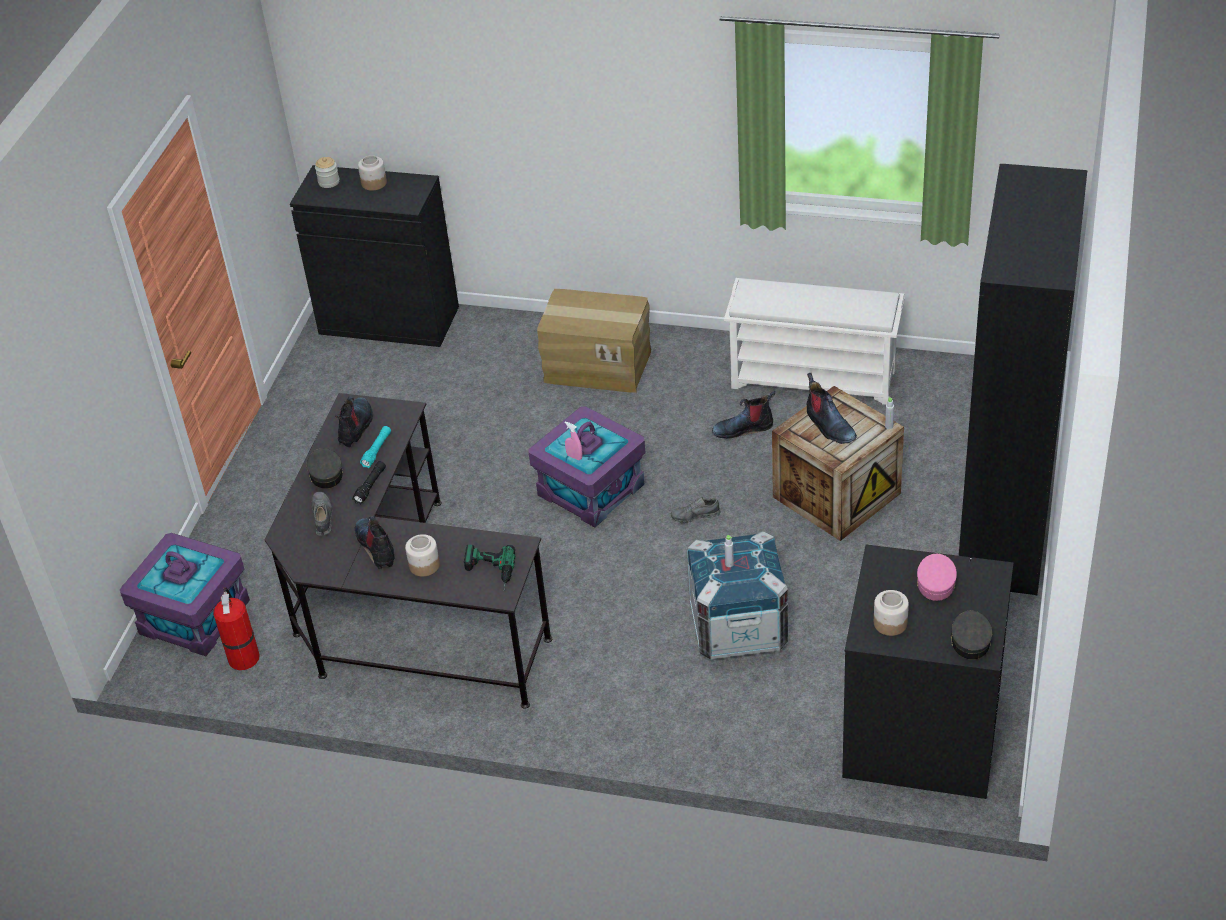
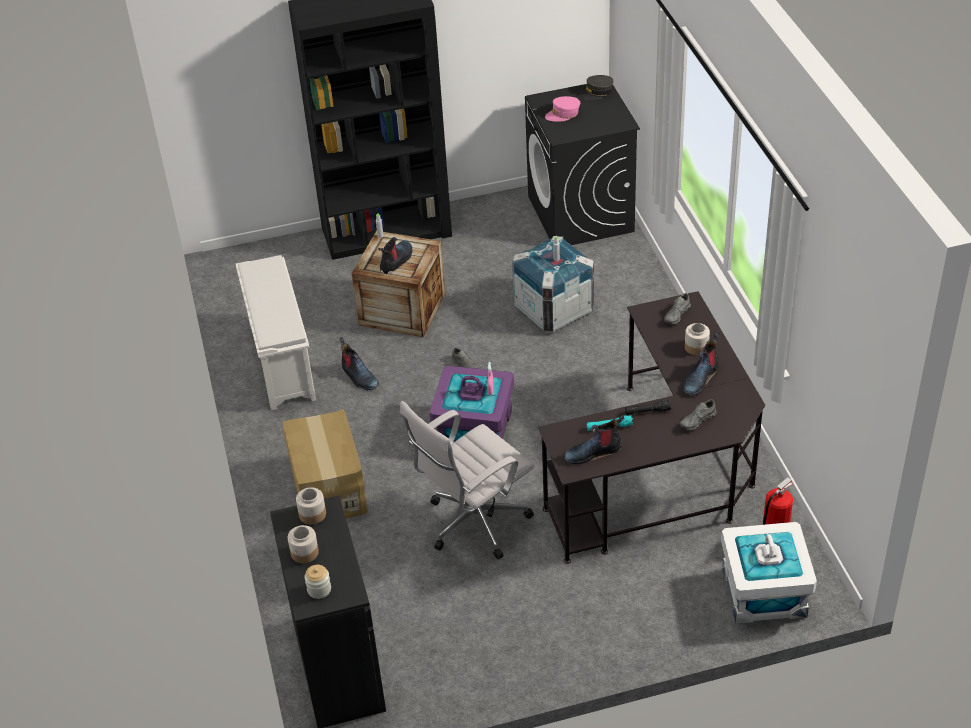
camera: 120 degrees left, 0 degrees up
purple storage box [120,533,250,656] -> white storage box [721,522,817,624]
grey cap [307,448,343,489] -> none
power drill [464,545,516,589] -> grey shoe [664,293,691,324]
jar [874,590,909,636] -> jar moved to [296,487,326,525]
none -> white office chair [400,401,534,559]

